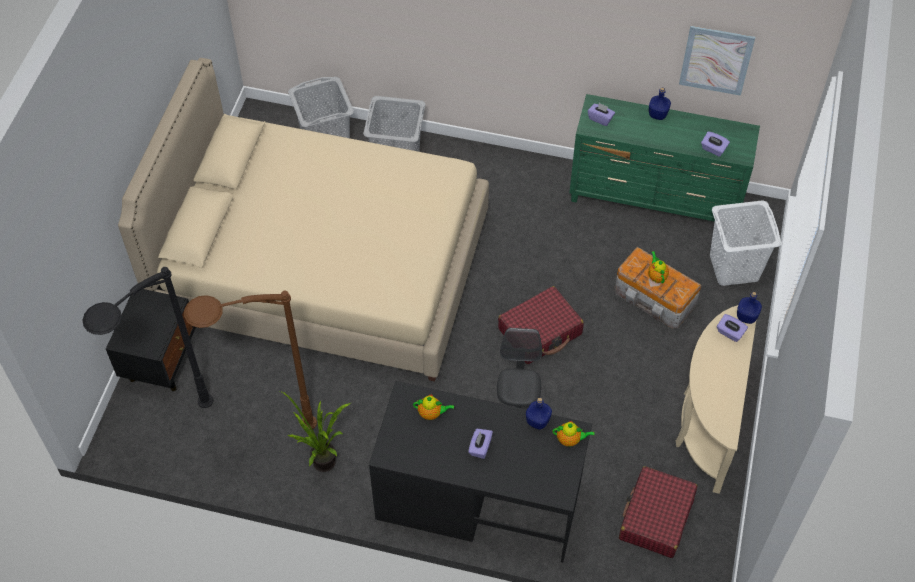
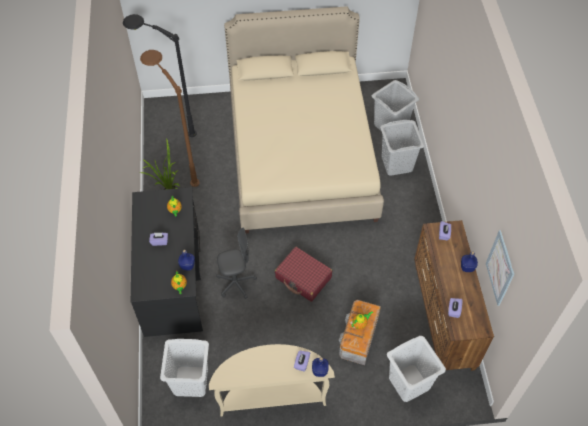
camera: 70 degrees right, 0 degrees up
black nightstand [106,289,196,391] -> none
green dresser [569,94,760,222] -> brown dresser [414,220,494,371]
red suitcase [619,466,698,558] -> white laundry basket [160,339,209,397]

